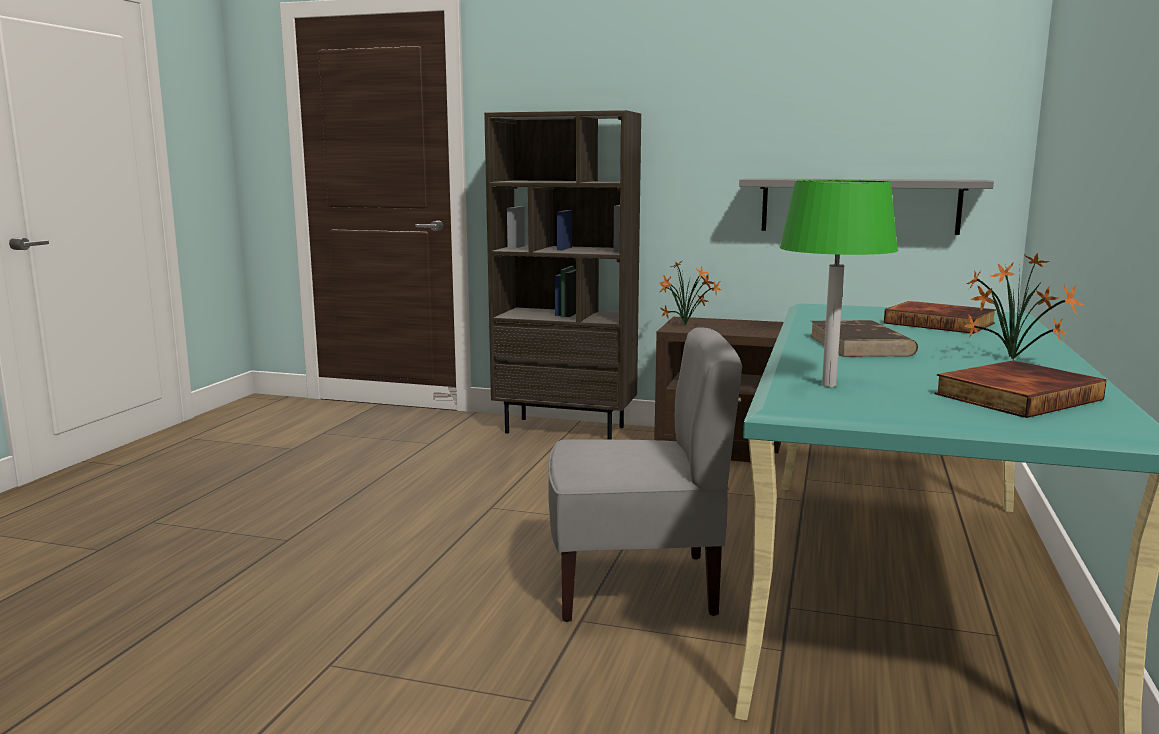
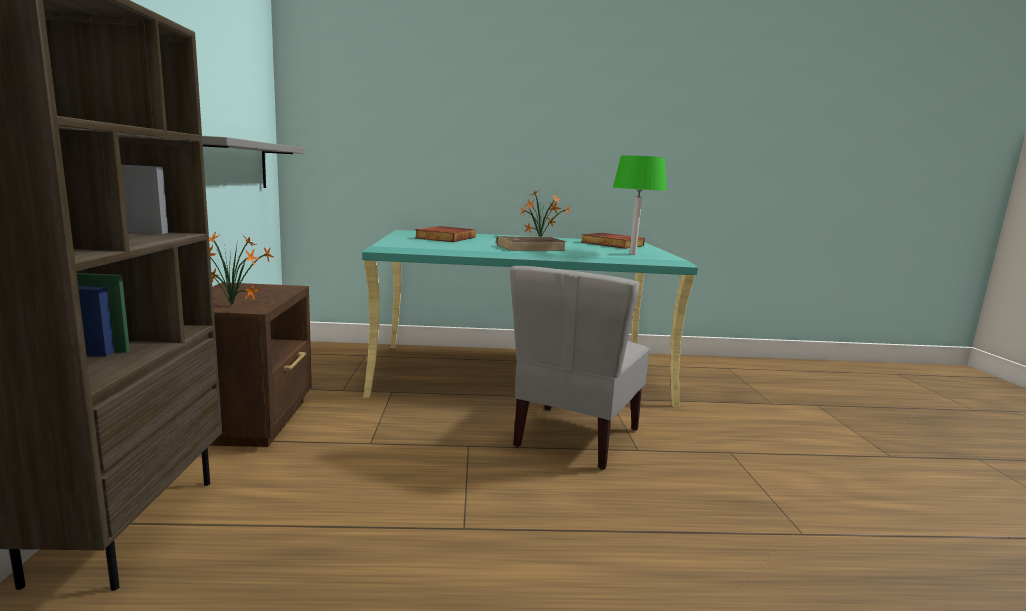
camera: 110 degrees left, 0 degrees up
grey chair [548,327,742,622] -> grey chair turned 135 degrees counterclockwise [510,266,650,470]

